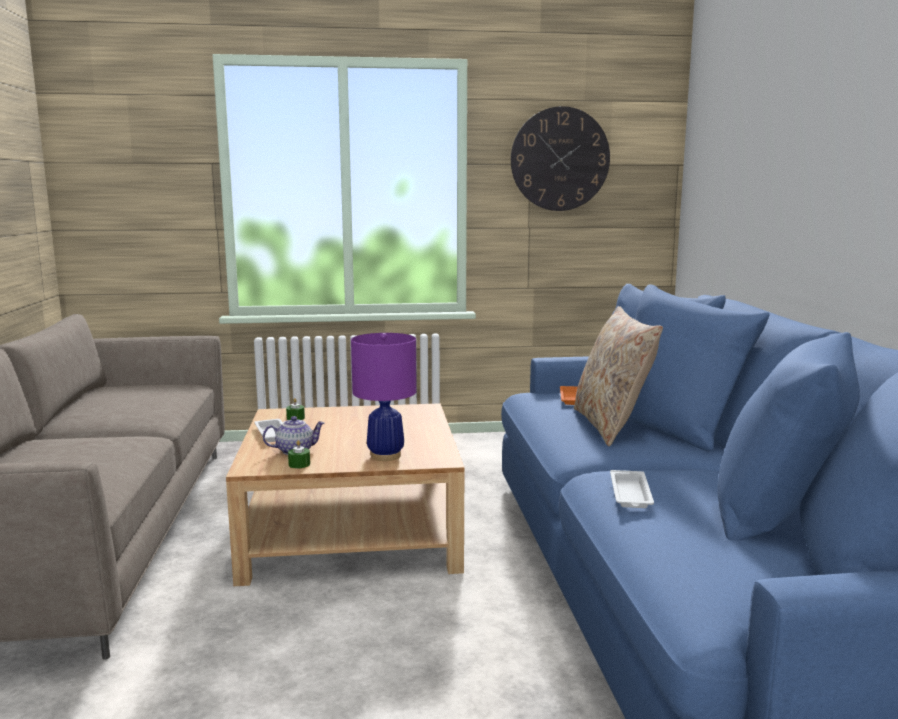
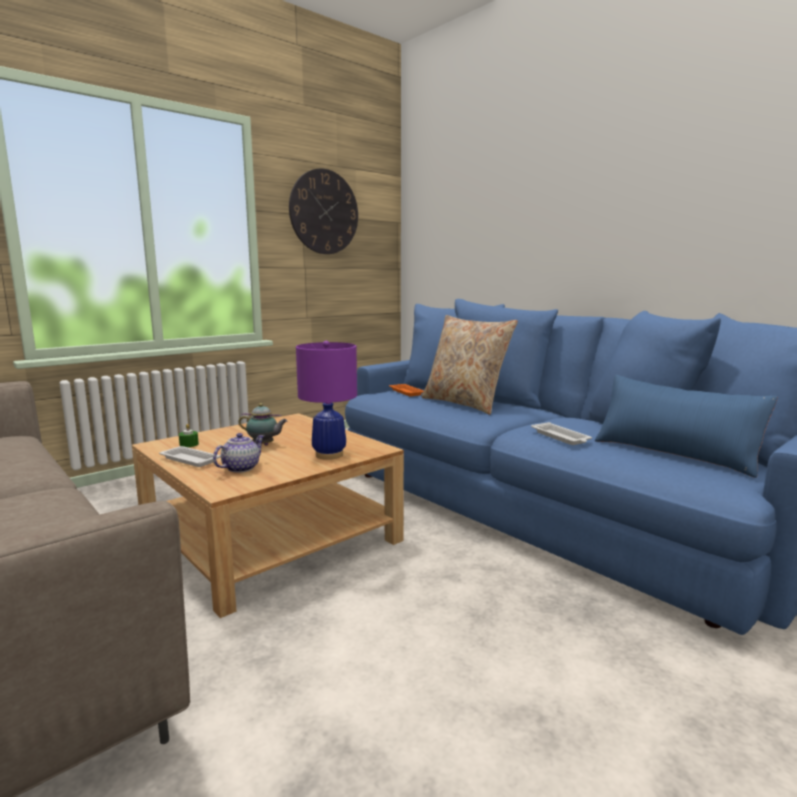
camera: 35 degrees left, 0 degrees up
green candle [288,440,310,468] -> none
none -> teapot [238,403,288,446]
none -> blue pillow [595,375,778,478]

